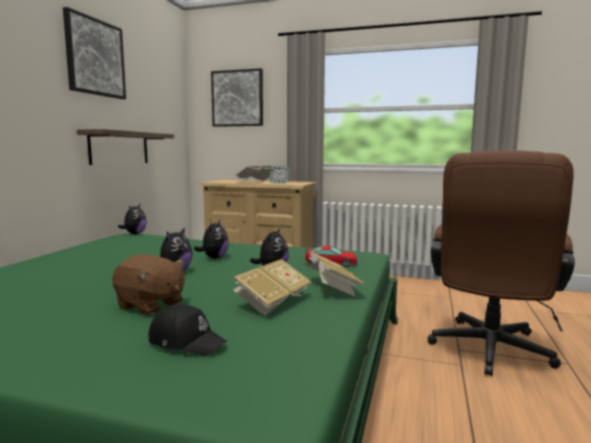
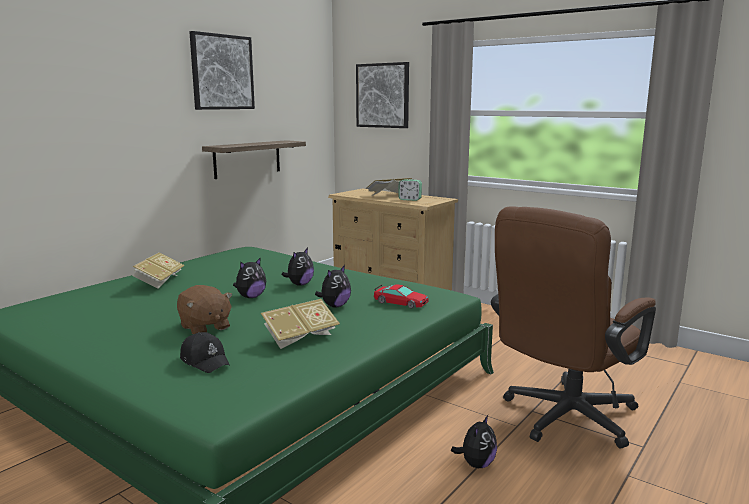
camera: 20 degrees right, 5 degrees up
plush toy [118,204,147,234] -> plush toy moved to [451,415,497,468]
book [305,251,366,296] -> book moved to [132,253,185,289]

